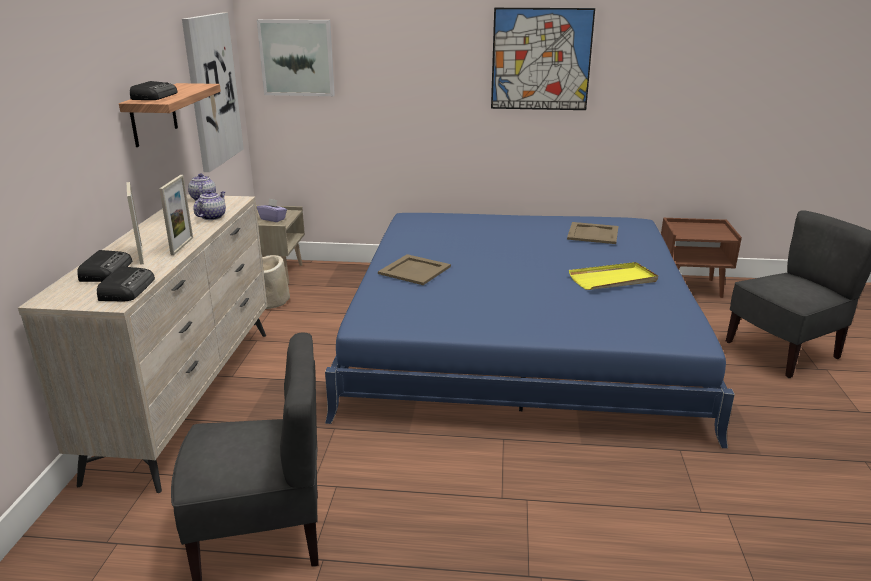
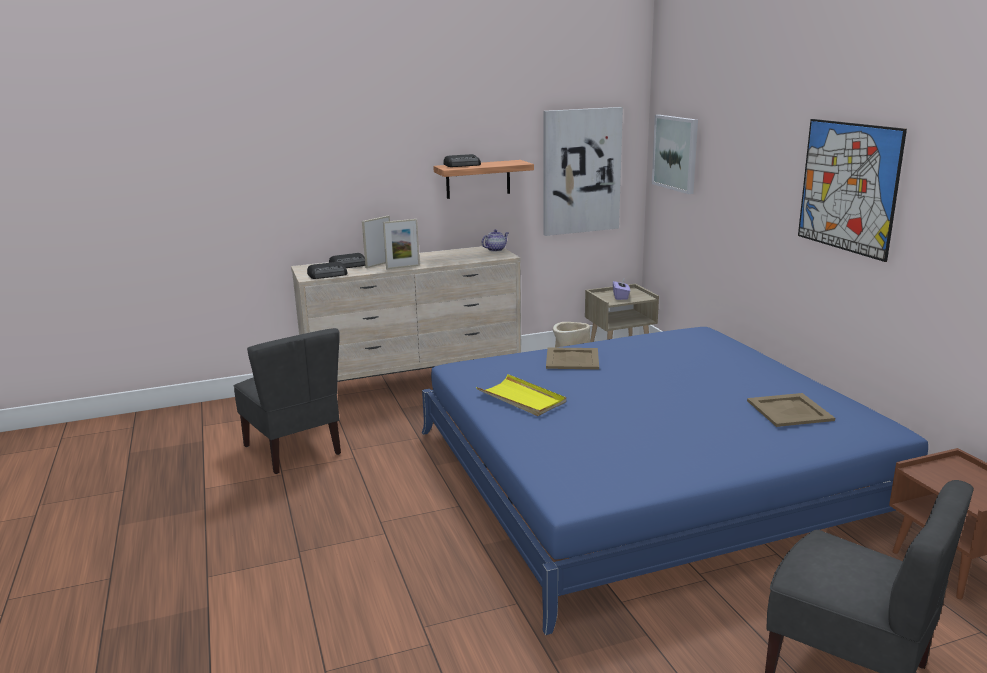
camera: 65 degrees right, 5 degrees down
teapot [194,190,226,220] -> none
yellow tray [569,262,658,290] -> yellow tray moved to [476,374,566,416]

